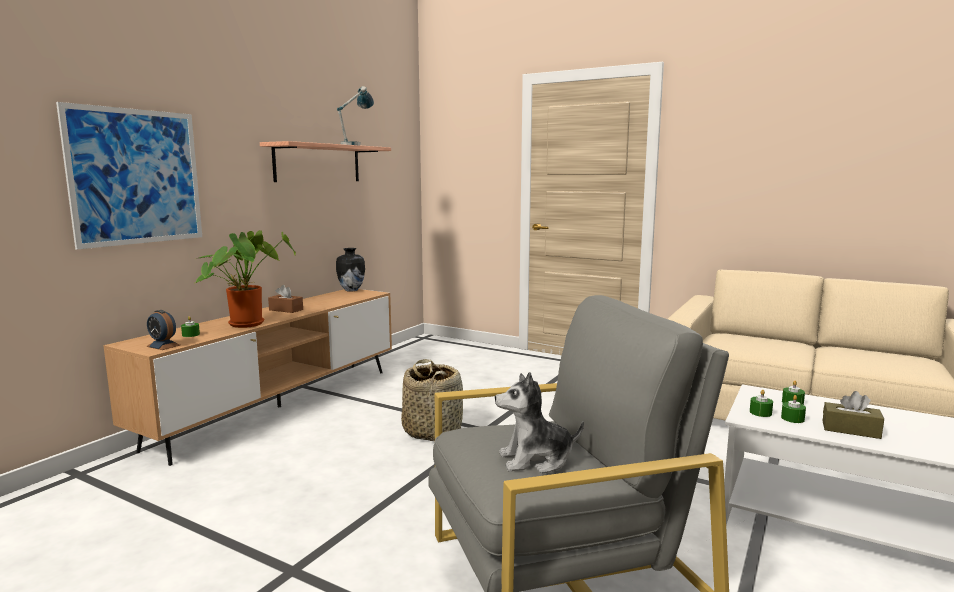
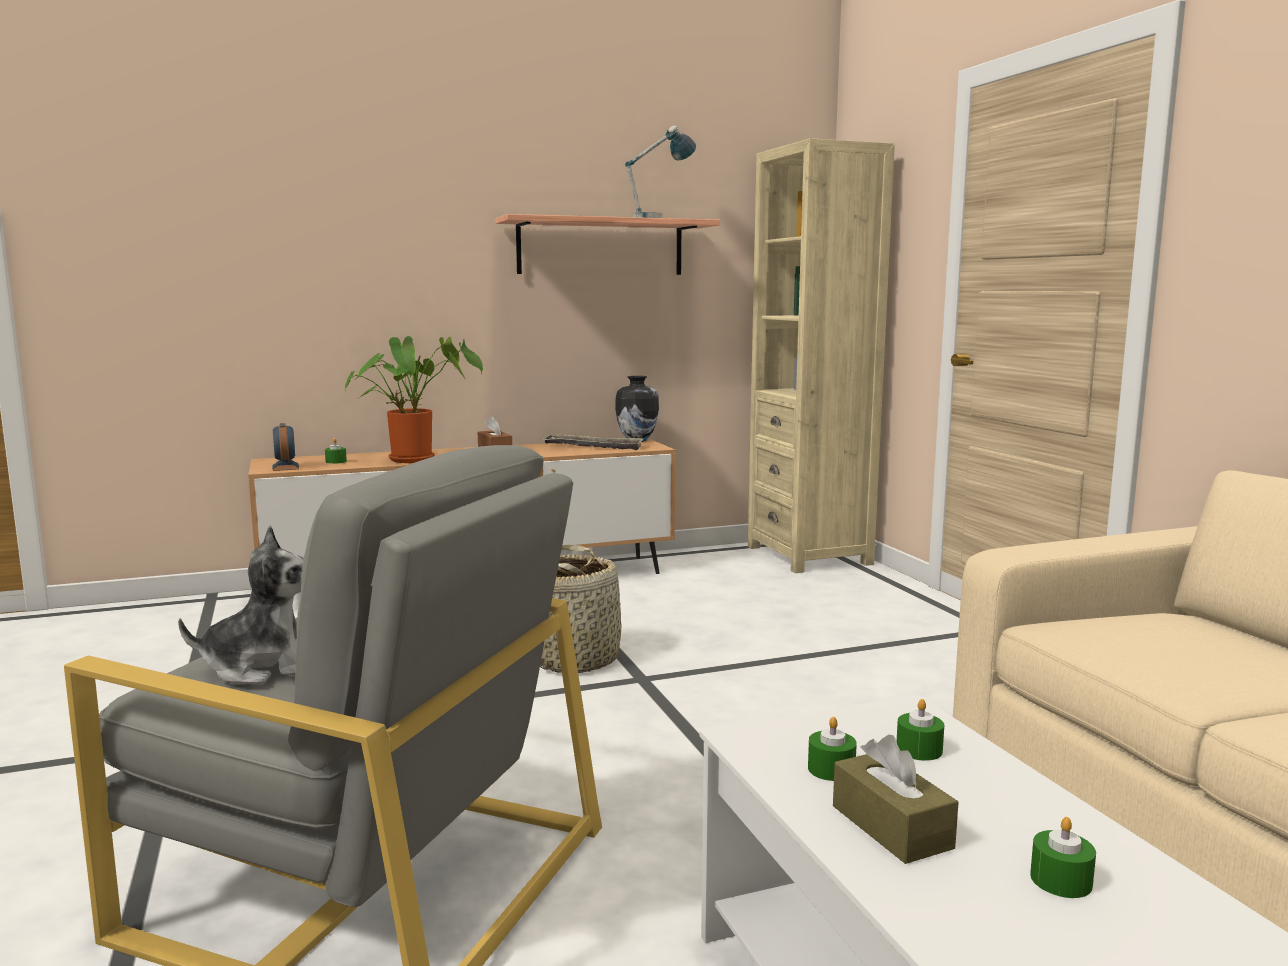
camera: 40 degrees right, 0 degrees up
picture [56,102,202,249] -> none
plush toy [495,372,584,473] -> plush toy turned 135 degrees clockwise [178,525,304,684]
green candle [750,390,773,417] -> green candle moved to [1030,817,1096,898]
none -> tray [543,434,644,450]
none -> beige bookcase [748,138,895,573]

